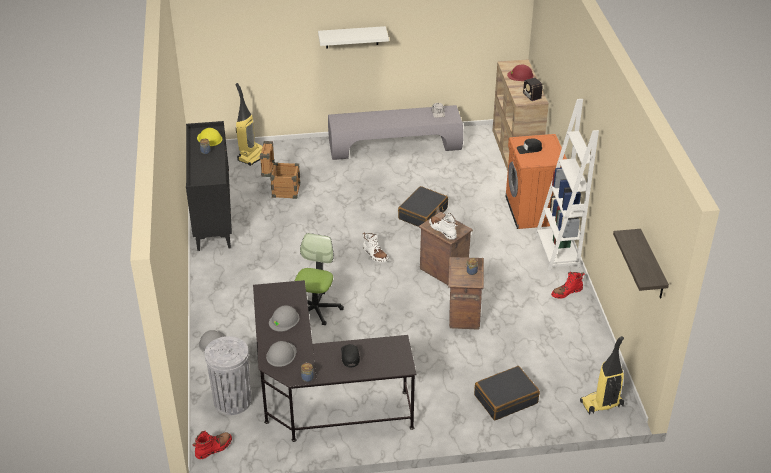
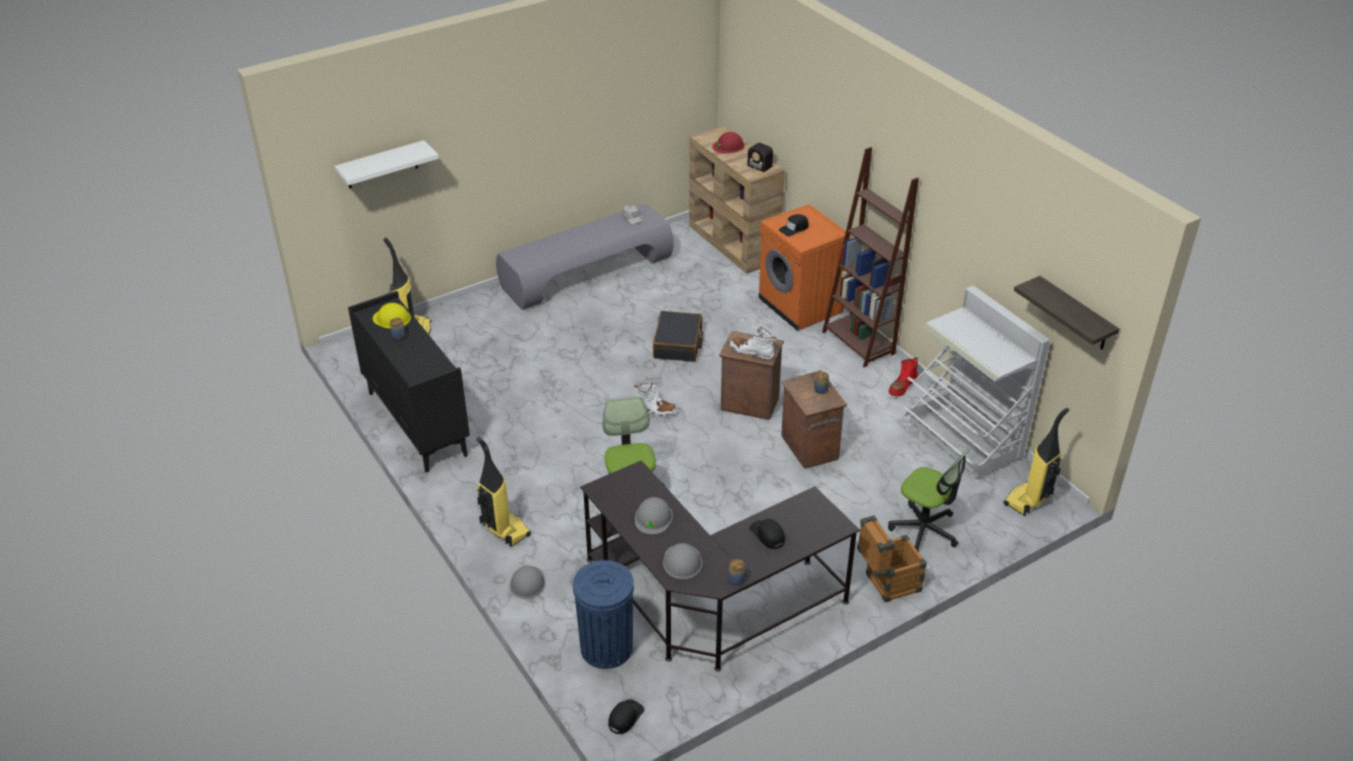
camera: 25 degrees left, 0 degrees up
red boot [193,431,232,459] -> black cap [608,699,644,734]
grey trash can [204,336,251,415] -> blue trash can [573,560,634,669]
crate [260,141,300,199] -> crate moved to [857,515,927,602]
white shelf [318,26,389,49] -> white shelf moved to [334,140,439,188]
black suitcase [474,366,540,420] -> office chair [888,448,971,552]
white bookcase [535,99,599,270] -> brown bookcase [822,147,919,367]
none -> vacuum cleaner [476,437,531,547]
none -> white shoe rack [904,286,1050,483]

